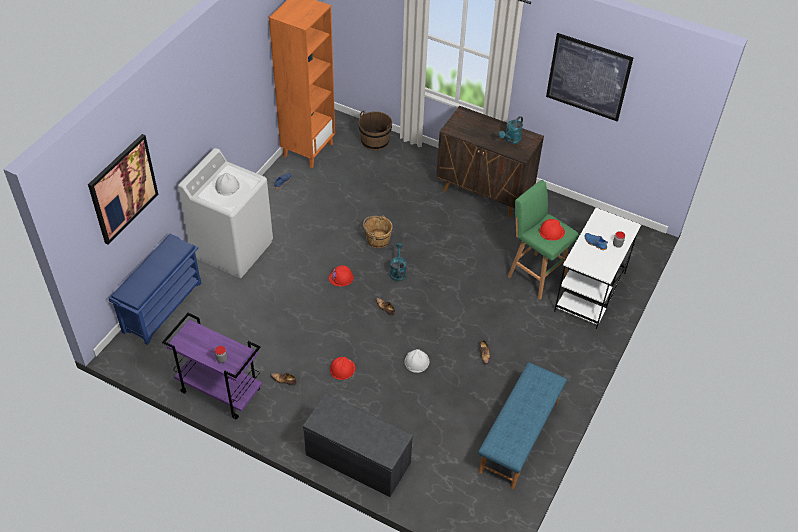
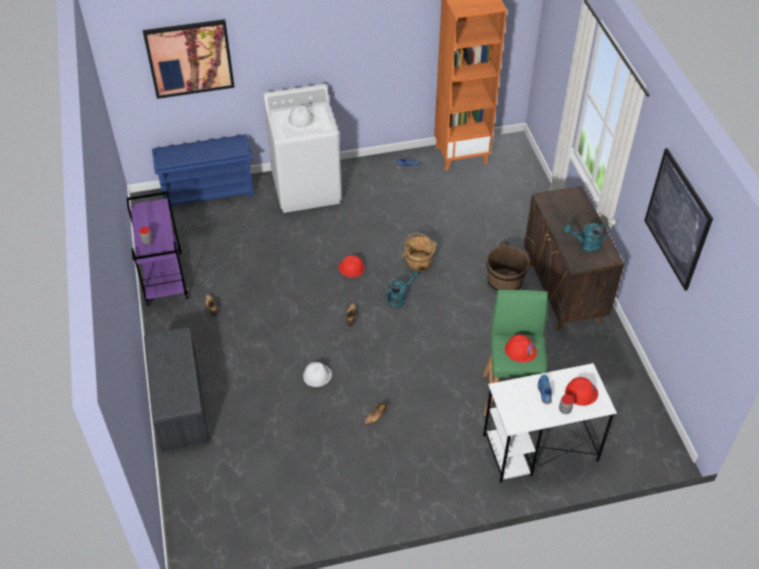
camera: 50 degrees right, 0 degrees up
red hard hat [330,357,355,380] -> red hard hat moved to [565,377,598,406]
brown bucket [359,110,392,151] -> brown bucket moved to [487,241,529,292]
blue bench [478,362,567,489] -> none

